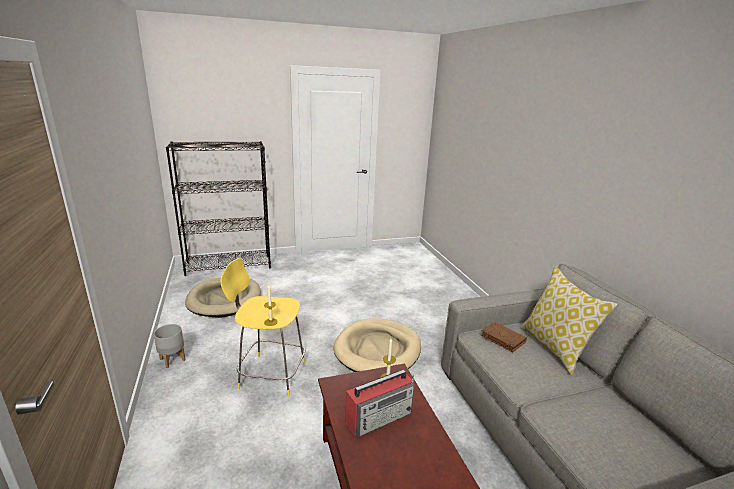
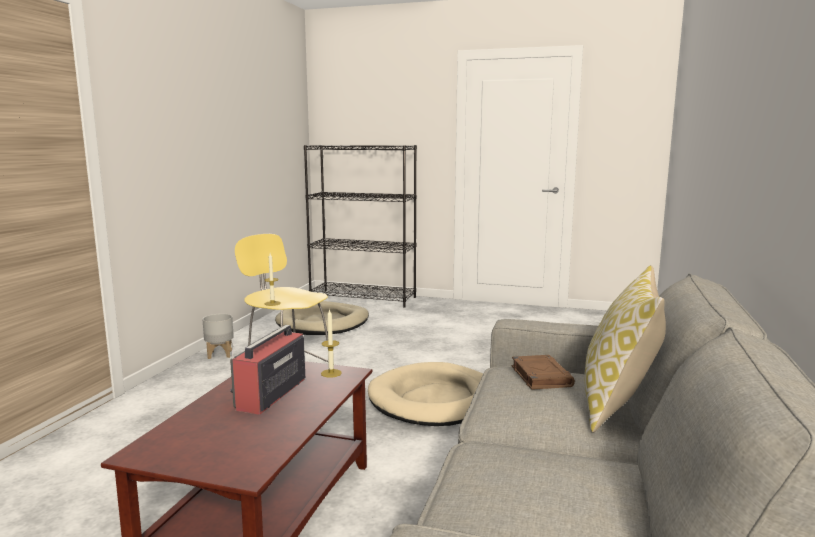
camera: 35 degrees right, 10 degrees down
radio [345,370,414,437] -> radio turned 105 degrees clockwise [230,325,305,415]

